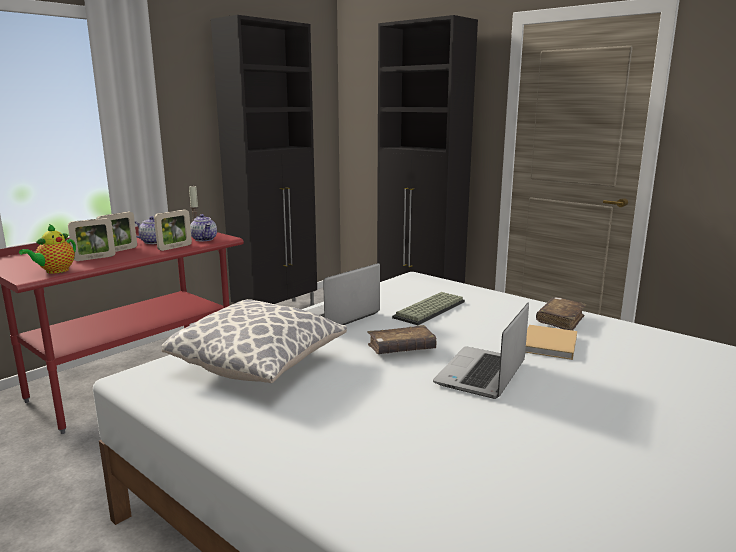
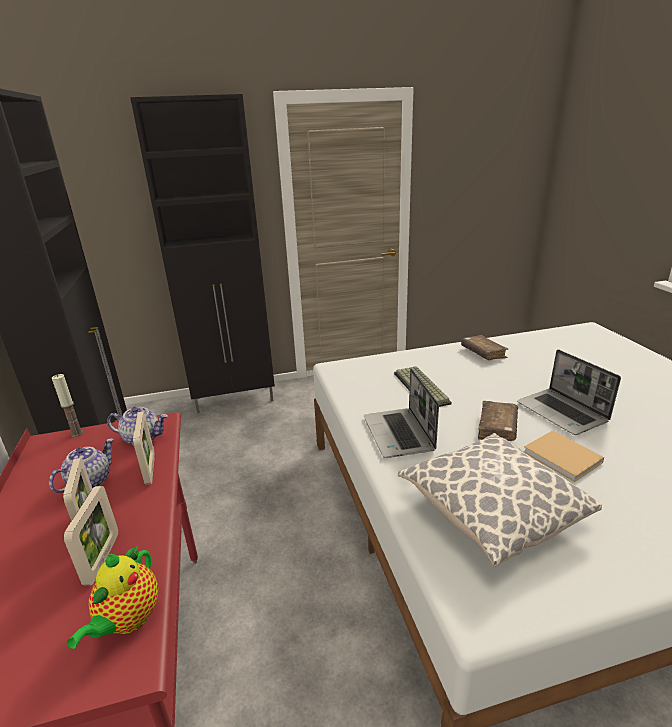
camera: 55 degrees left, 10 degrees up
teapot [19,224,76,274] -> teapot turned 45 degrees clockwise [67,545,159,649]
beige book [525,325,577,360] -> beige book moved to [523,431,604,482]

